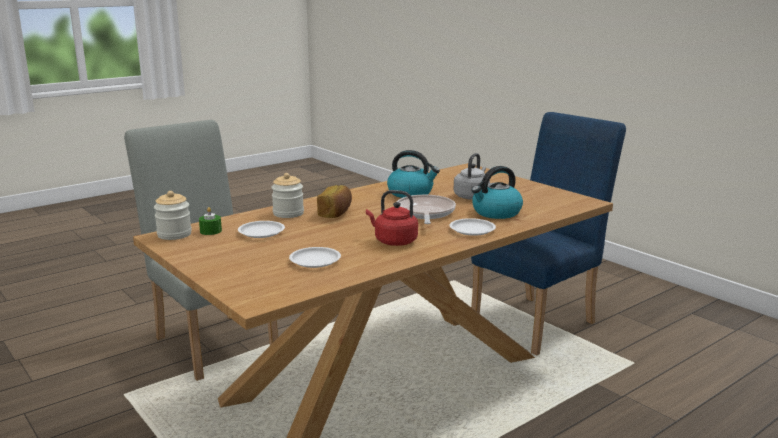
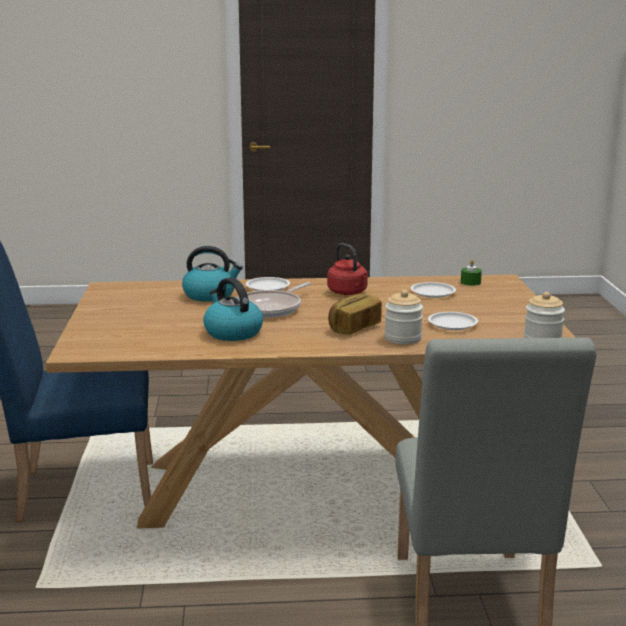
camera: 145 degrees left, 0 degrees up
green candle [199,207,222,235] -> green candle moved to [461,259,482,286]
grey kettle [454,153,490,200] -> none

